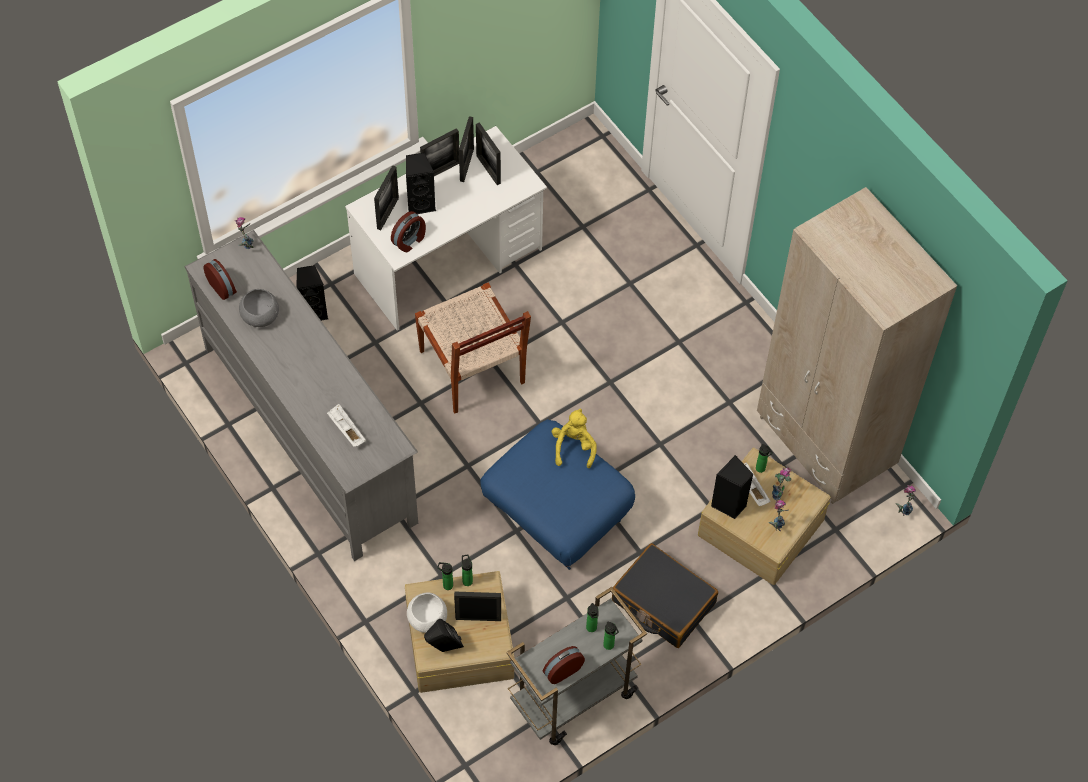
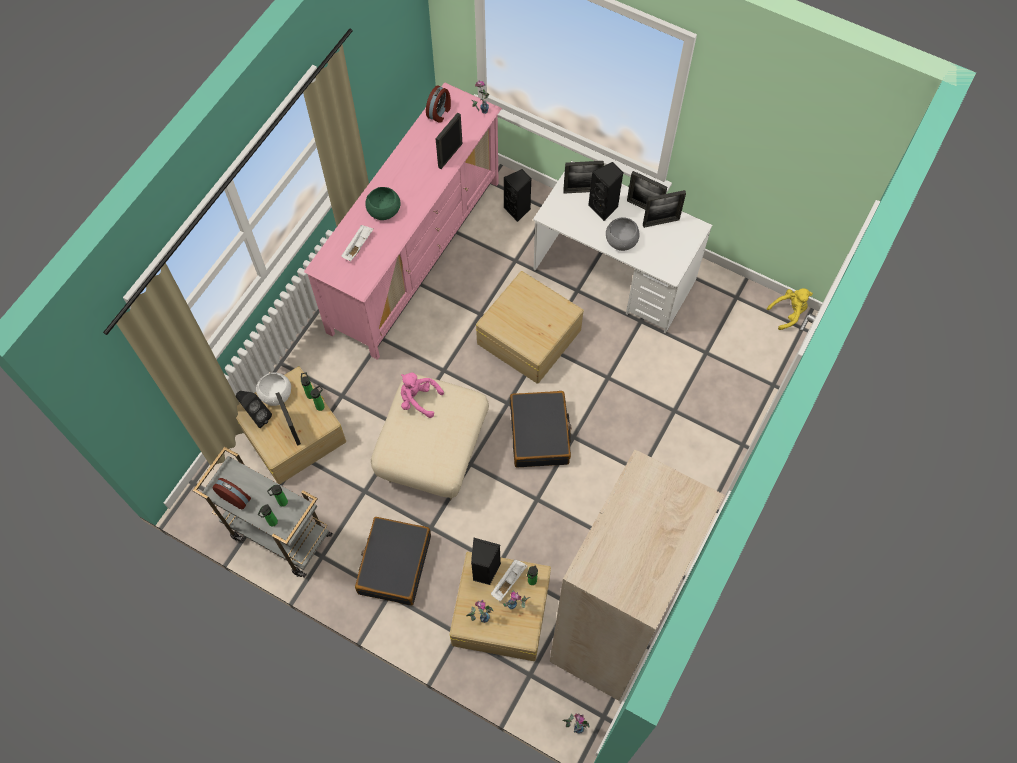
camera: 65 degrees right, 5 degrees up
grey dresser [184,230,418,561] -> pink dresser [304,83,502,360]
grey bowl [239,289,279,327] -> grey bowl moved to [606,217,640,251]
alarm clock [391,211,426,252] -> none
chair [415,283,531,413] -> beige storage box [476,271,584,384]
picture frame [476,122,501,185] -> picture frame moved to [435,112,462,169]
blue ottoman [480,419,635,570] -> beige ottoman [371,374,489,501]
yellow plush toy [552,408,597,468] -> yellow plush toy moved to [767,288,813,330]
none -> green bowl [365,187,401,220]
none -> pink plush toy [401,372,444,418]
none -> black suitcase [510,391,572,468]

